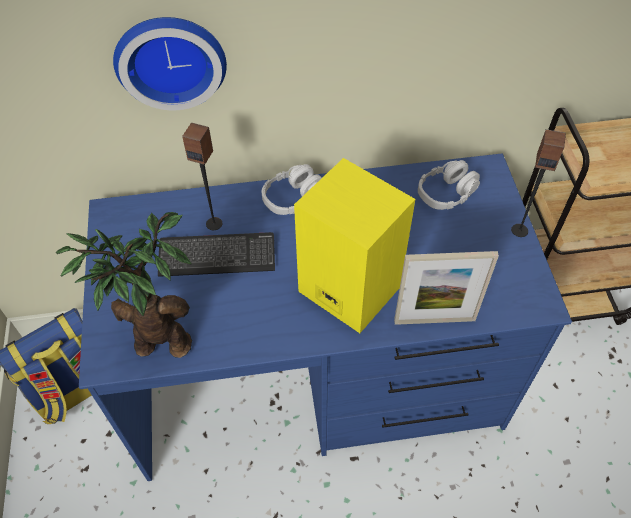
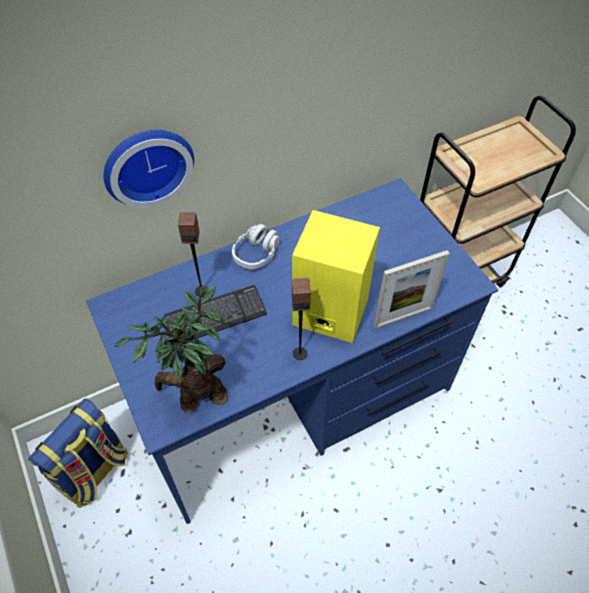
camera: 20 degrees left, 0 degrees up
grey headphones [418,160,480,210] -> none
speaker [511,129,566,237] -> speaker moved to [292,278,311,360]

